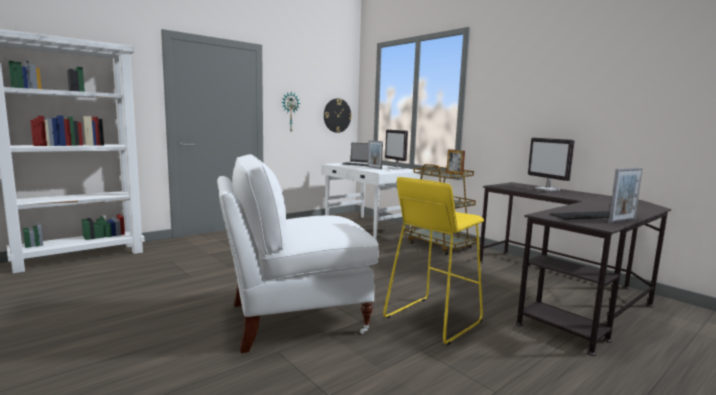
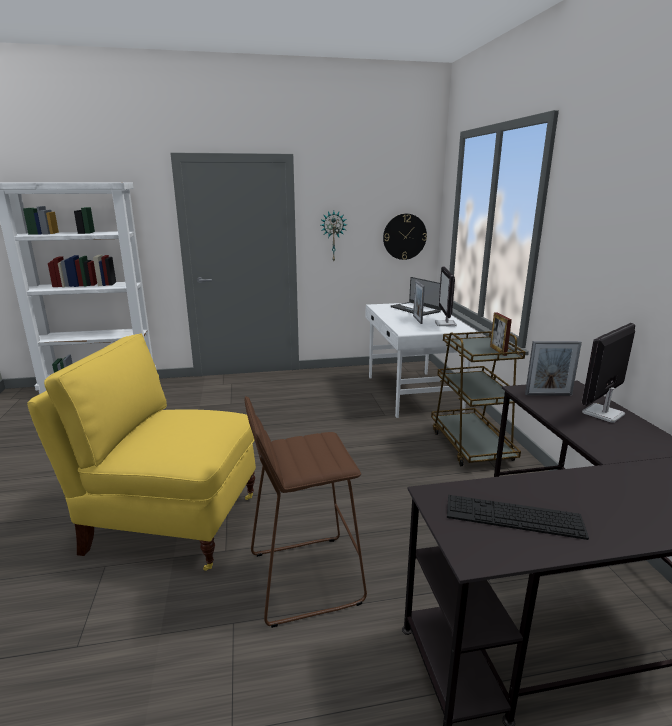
camera: 30 degrees right, 10 degrees up
white chair [217,154,379,353] -> yellow chair [27,333,256,571]
yellow stool [383,177,484,345] -> brown stool [244,396,367,628]
monitor [528,138,575,191] -> monitor turned 45 degrees clockwise [582,323,636,423]
picture frame [608,168,643,223] -> picture frame moved to [525,341,582,395]

